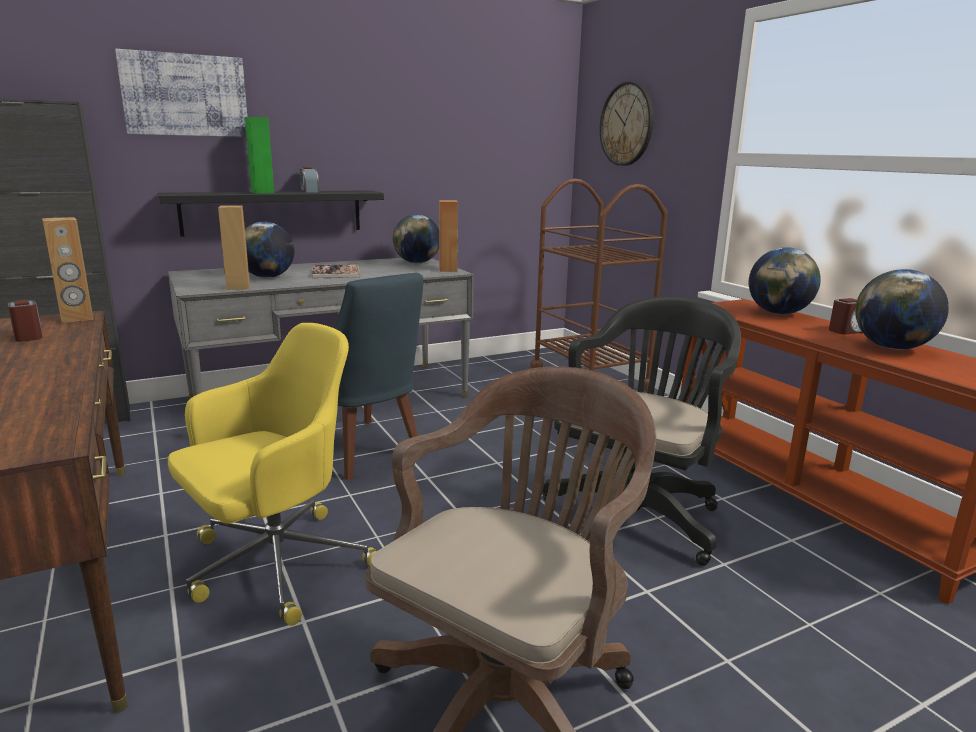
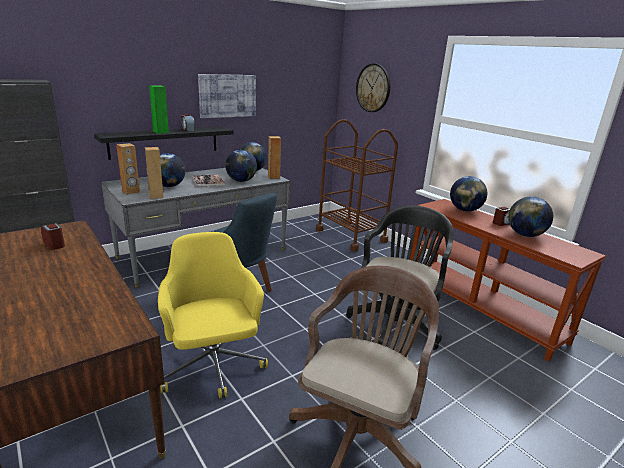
camera: 10 degrees left, 5 degrees up
brown speaker [42,217,94,323] -> brown speaker moved to [116,143,140,195]
picture [115,49,247,137] -> picture moved to [198,74,256,118]
yellow office chair [168,323,377,626] -> yellow office chair turned 60 degrees counterclockwise [158,232,268,398]
none -> globe [225,150,257,182]

